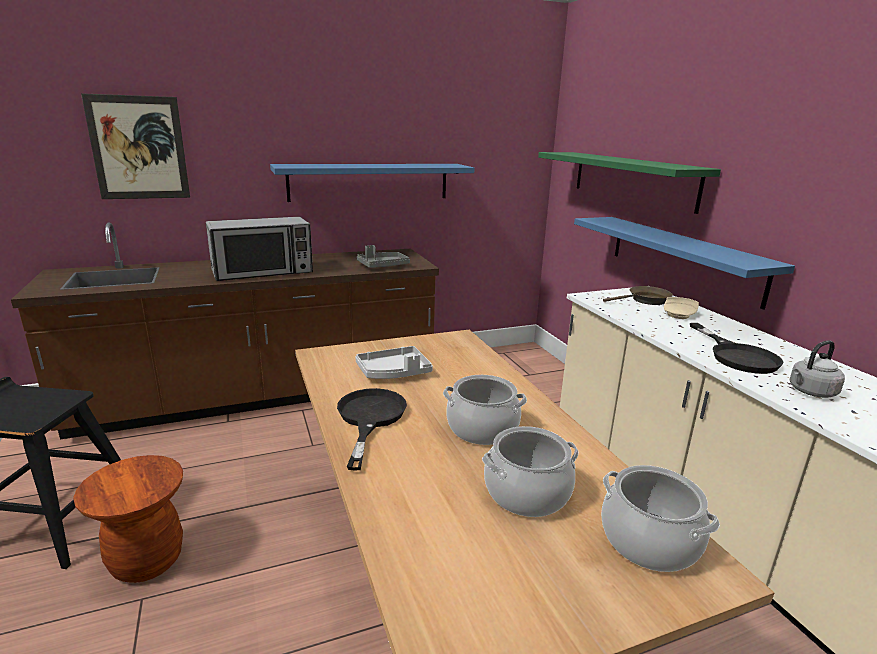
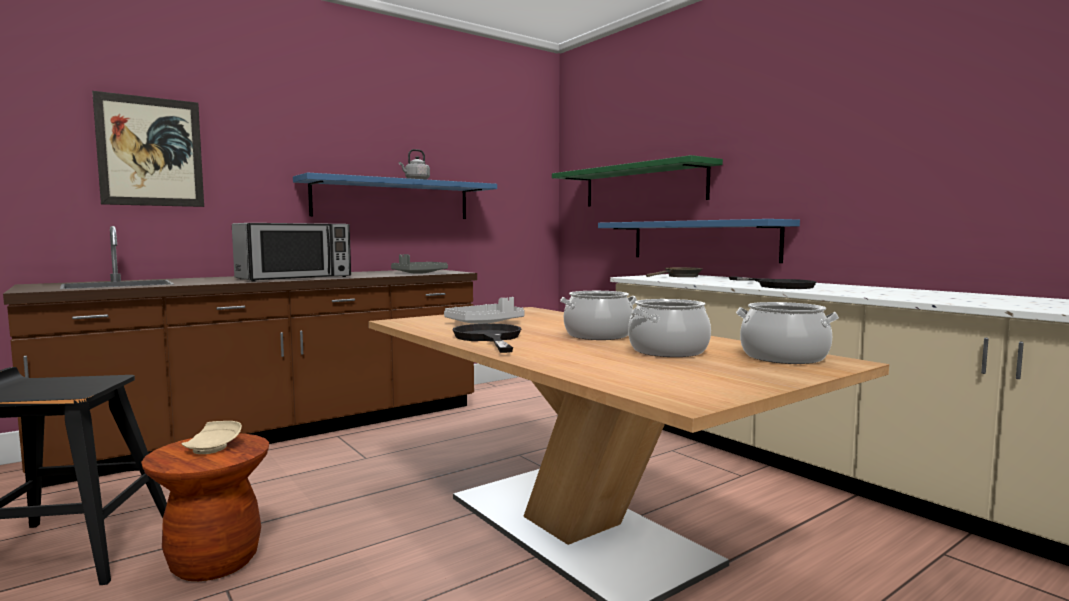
camera: 15 degrees left, 15 degrees down
beige plate [664,297,699,319] -> beige plate moved to [181,421,242,454]
grey kettle [790,340,845,398] -> grey kettle moved to [399,149,430,179]

